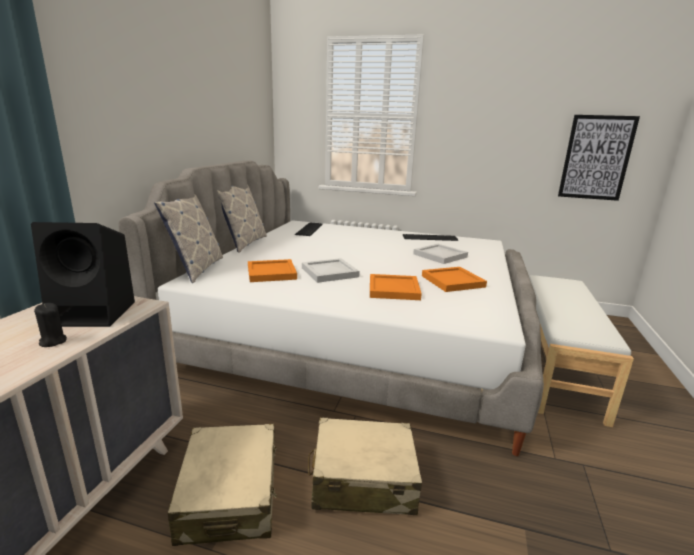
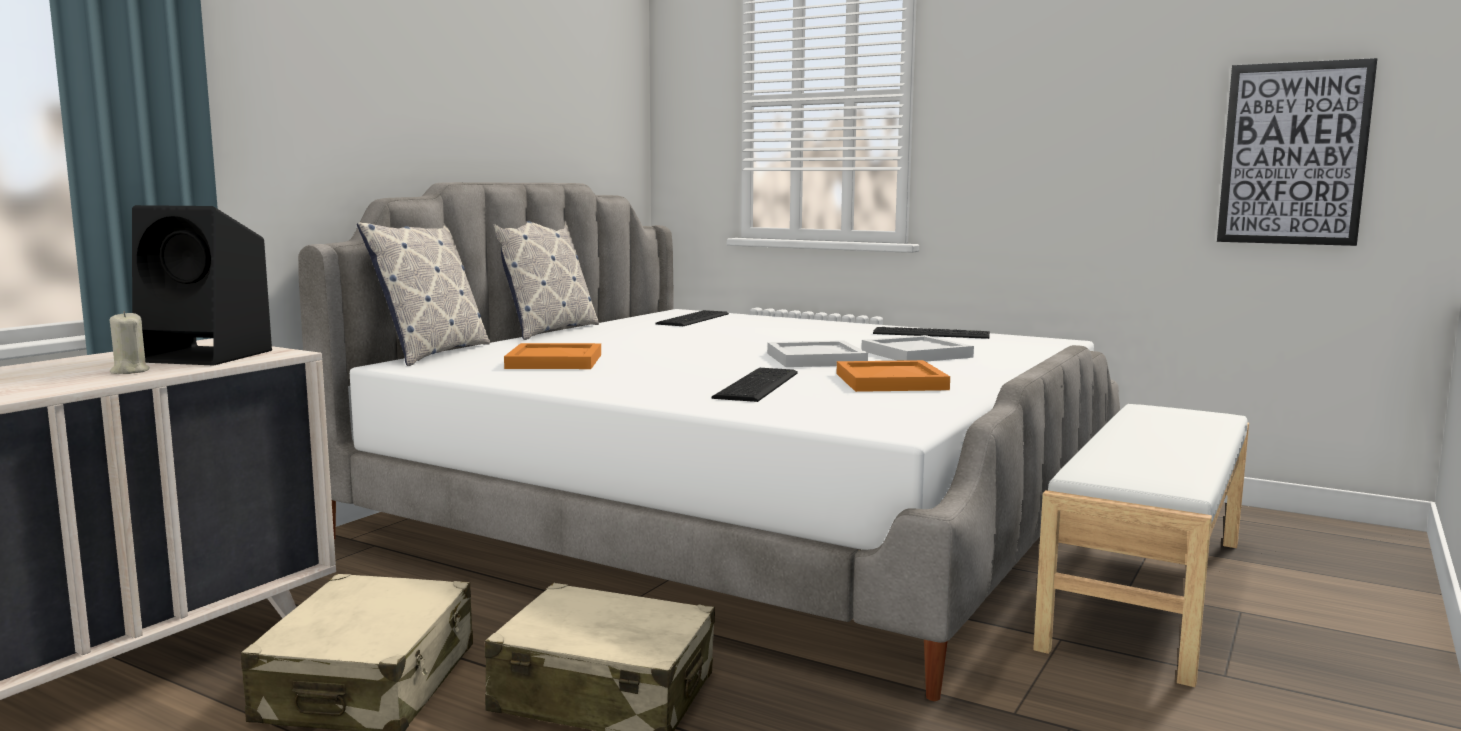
camera: 15 degrees right, 10 degrees down
black candle [34,303,67,347] -> beige candle [110,311,150,374]
white tray [302,258,360,283] -> white tray moved to [767,340,868,367]
orange tray [370,274,422,300] -> keyboard [711,368,798,402]

